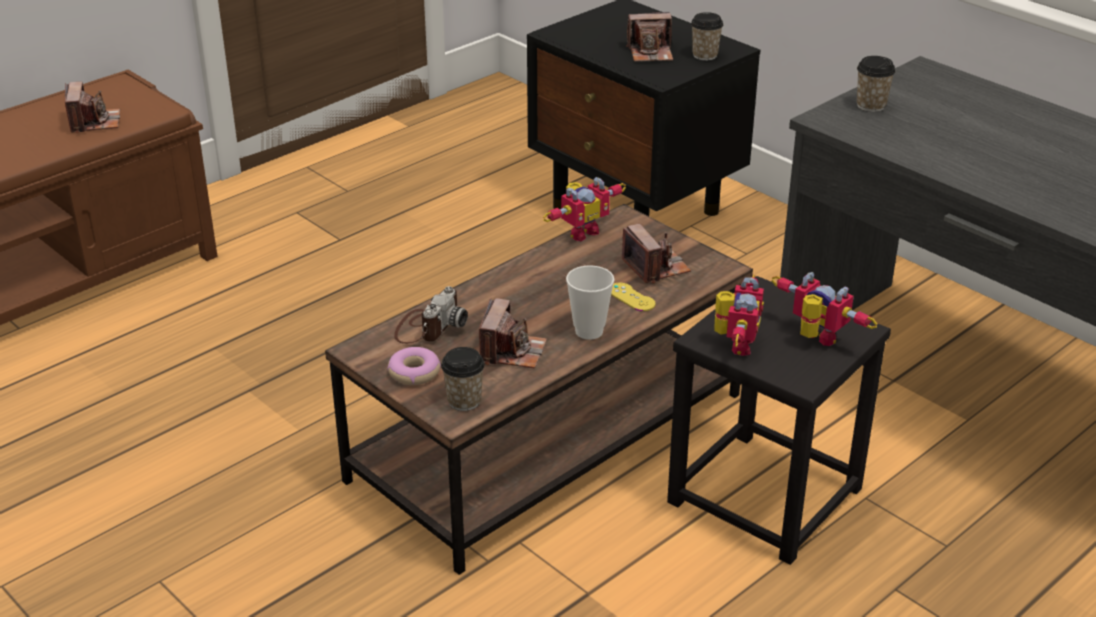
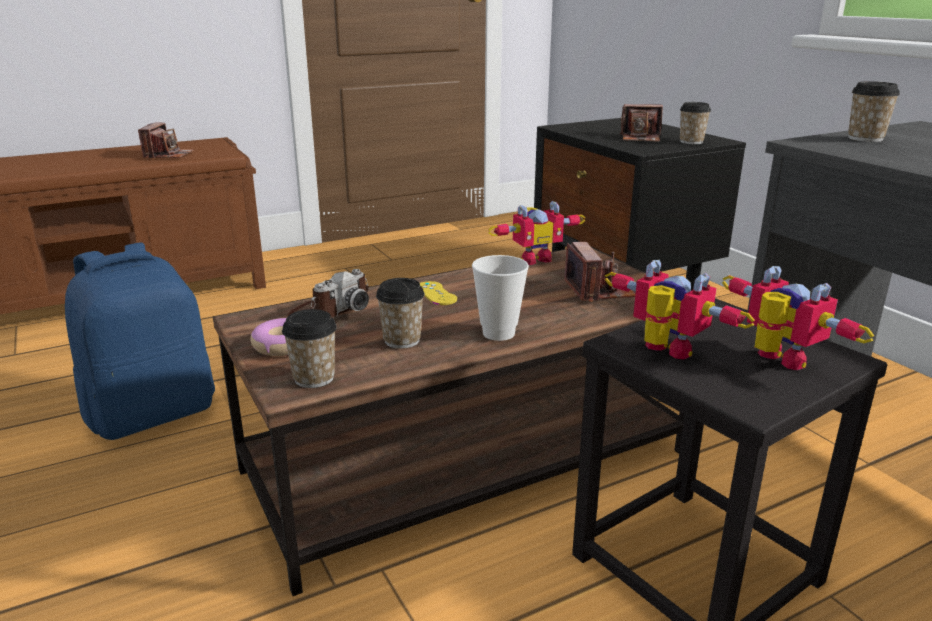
camera: 15 degrees right, 10 degrees down
camera [479,298,547,369] -> cup [376,278,425,349]
yellow game controller [611,283,656,311] -> yellow game controller moved to [420,281,457,305]
toy robot [714,275,764,356] -> toy robot turned 75 degrees counterclockwise [604,260,755,360]
none -> blue backpack [65,242,215,440]

